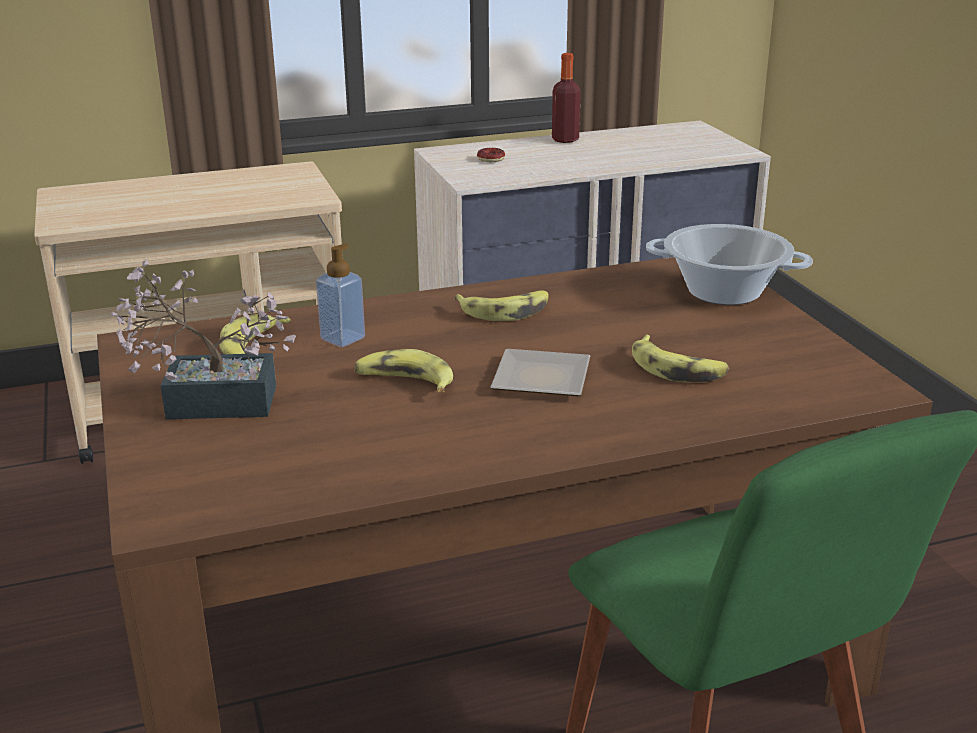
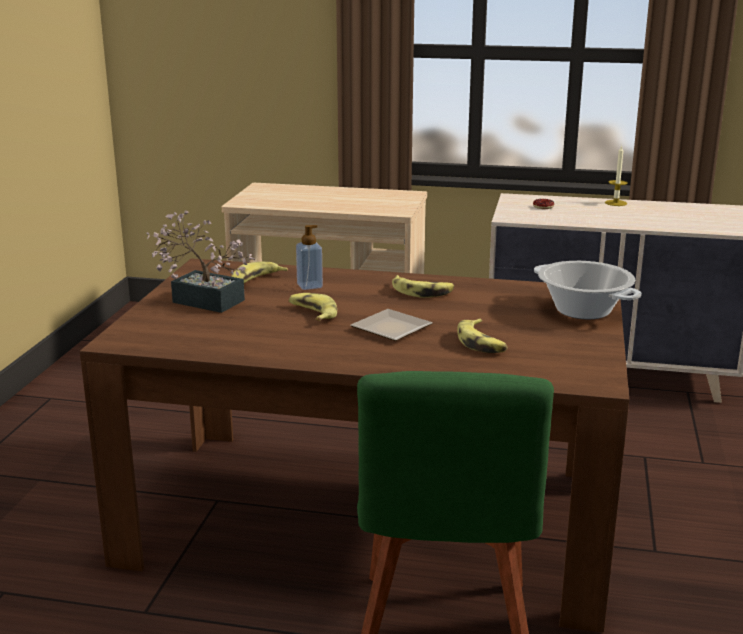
camera: 30 degrees right, 5 degrees down
bottle [552,53,581,143] -> candle [605,145,628,206]

